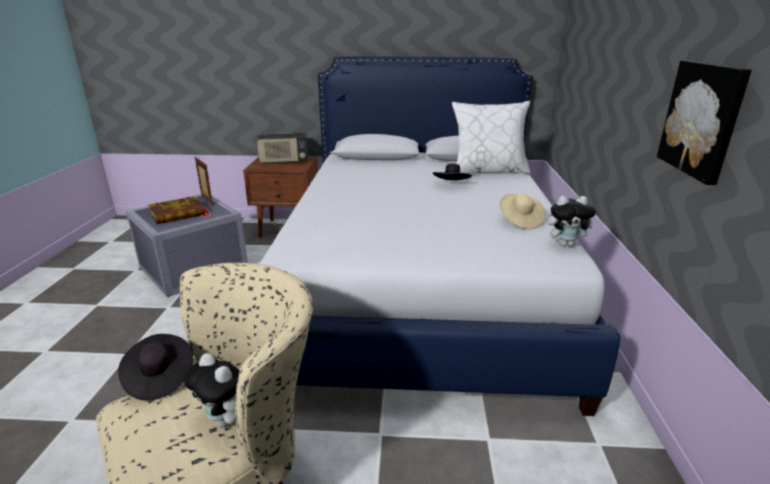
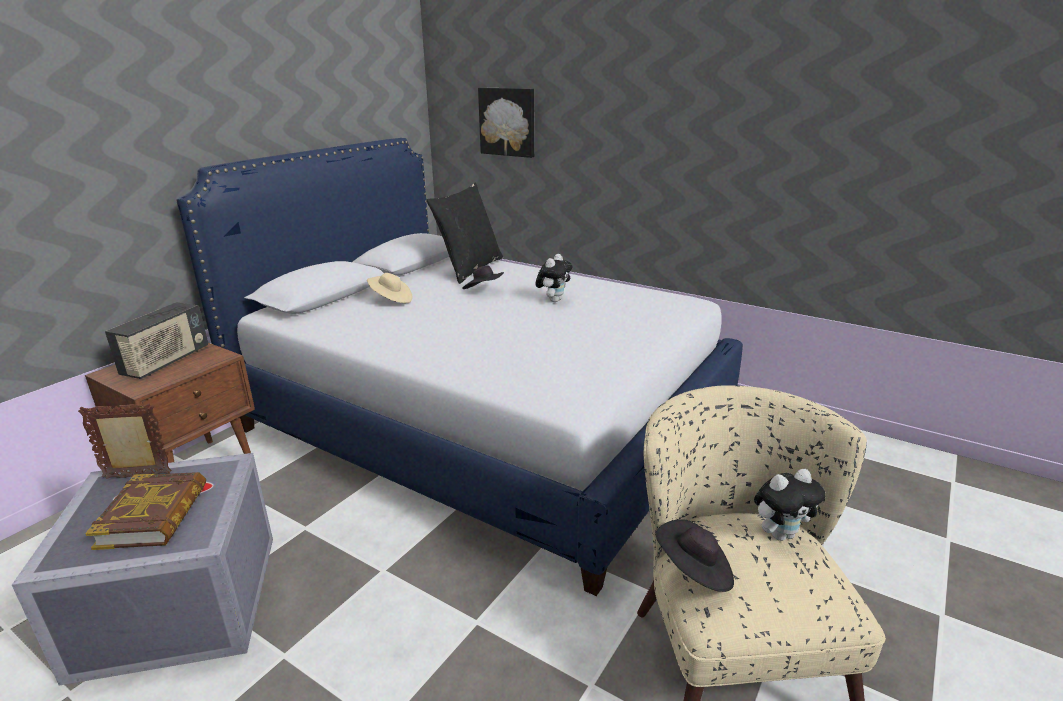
camera: 60 degrees left, 0 degrees up
white pillow [452,101,531,174] -> black pillow [427,183,503,284]
beige hat [500,193,545,229] -> beige hat moved to [367,273,412,303]
plush toy [548,196,596,246] -> plush toy moved to [535,254,572,302]
picture [657,60,752,185] -> picture moved to [478,88,534,158]

